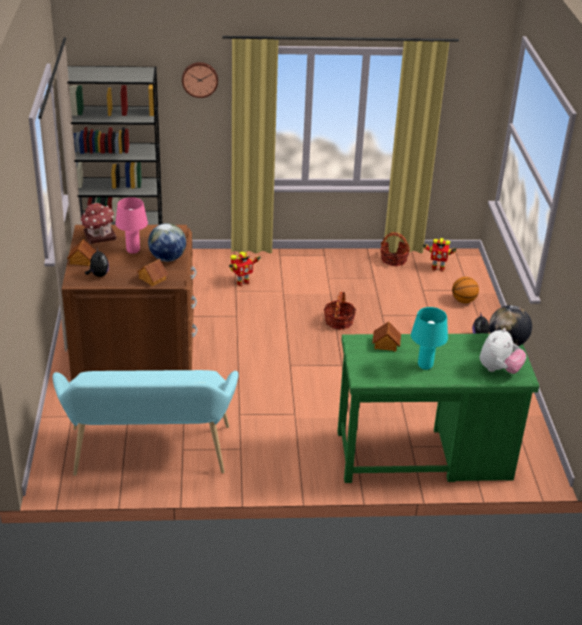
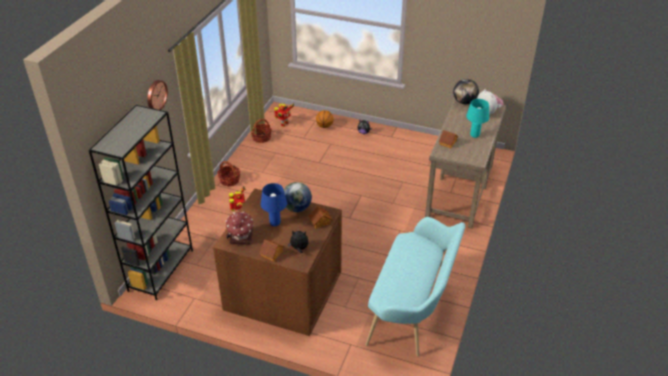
camera: 65 degrees left, 5 degrees up
pink table lamp [115,197,148,254] -> blue table lamp [261,183,287,226]
basket [324,292,356,330] -> basket moved to [217,161,240,187]
green desk [337,333,539,483] -> brown desk [425,99,506,228]

